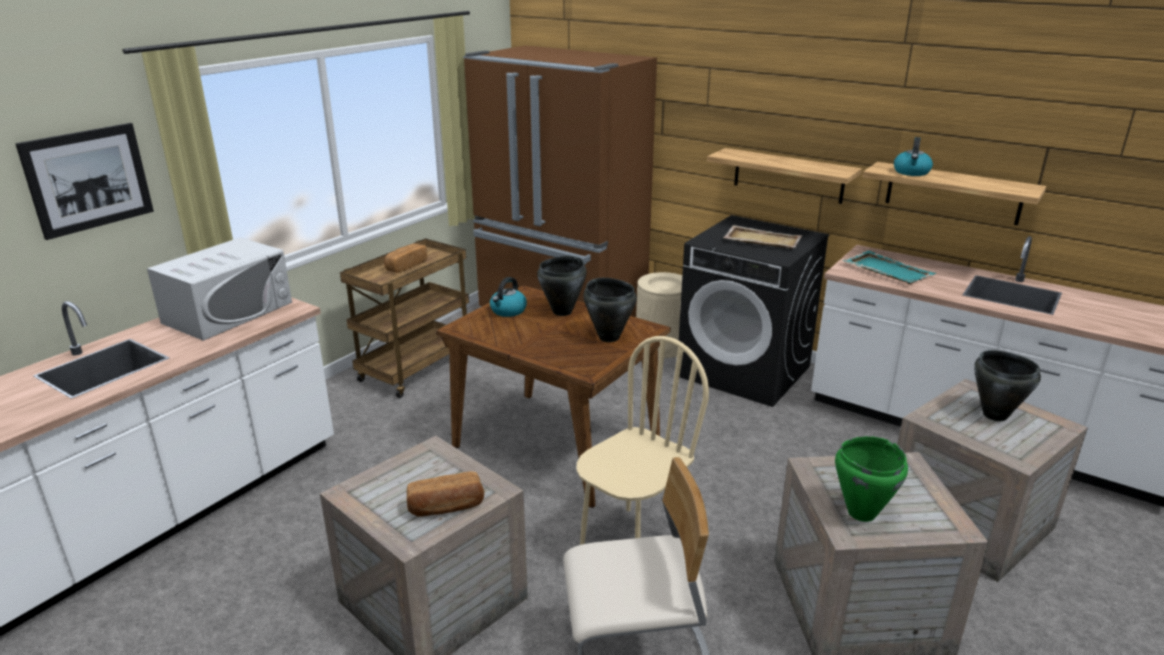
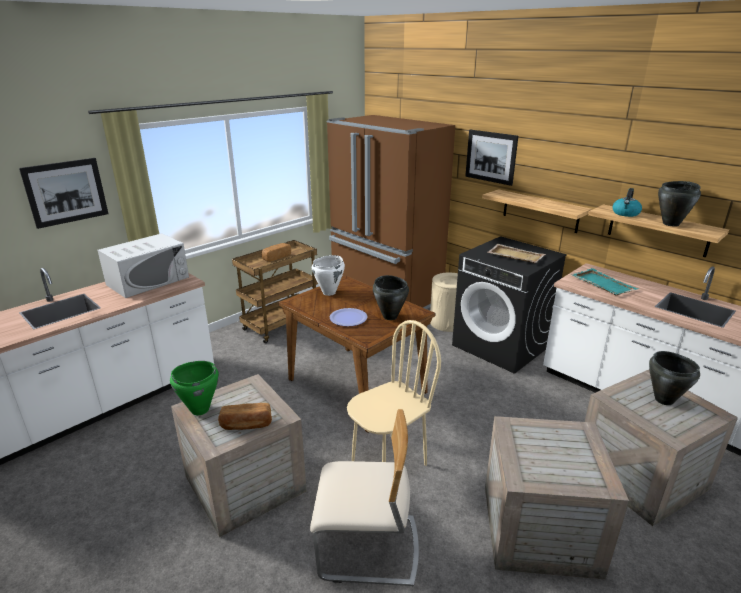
camera: 10 degrees right, 0 degrees up
kettle [490,277,527,317] -> white cooking pot [312,255,345,296]
black cooking pot [537,256,586,316] -> black cooking pot moved to [658,181,701,227]
green cooking pot [835,436,908,522] -> green cooking pot moved to [170,361,219,415]
none -> plate [330,308,368,326]
none -> picture [465,130,518,186]

